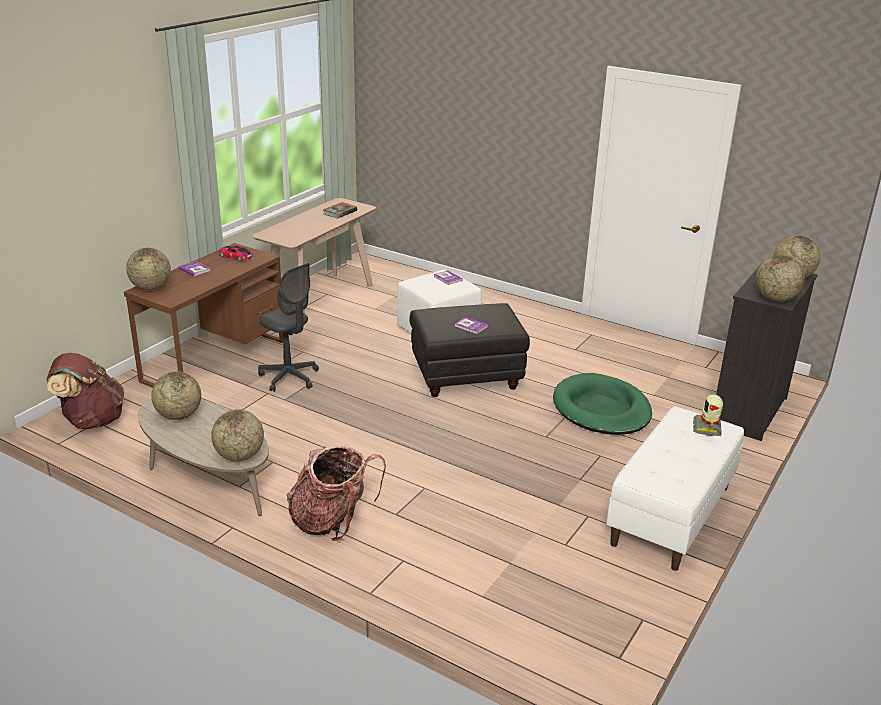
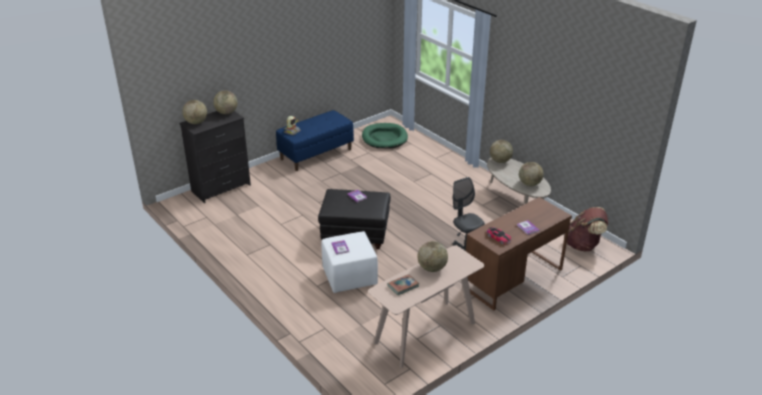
camera: 160 degrees left, 5 degrees up
globe [126,248,171,290] -> globe moved to [417,241,448,272]
backpack [287,445,386,541] -> none
green dog bed [553,373,652,435] -> green dog bed moved to [362,123,408,148]
white bench [606,406,744,571] -> blue bench [276,110,354,171]

